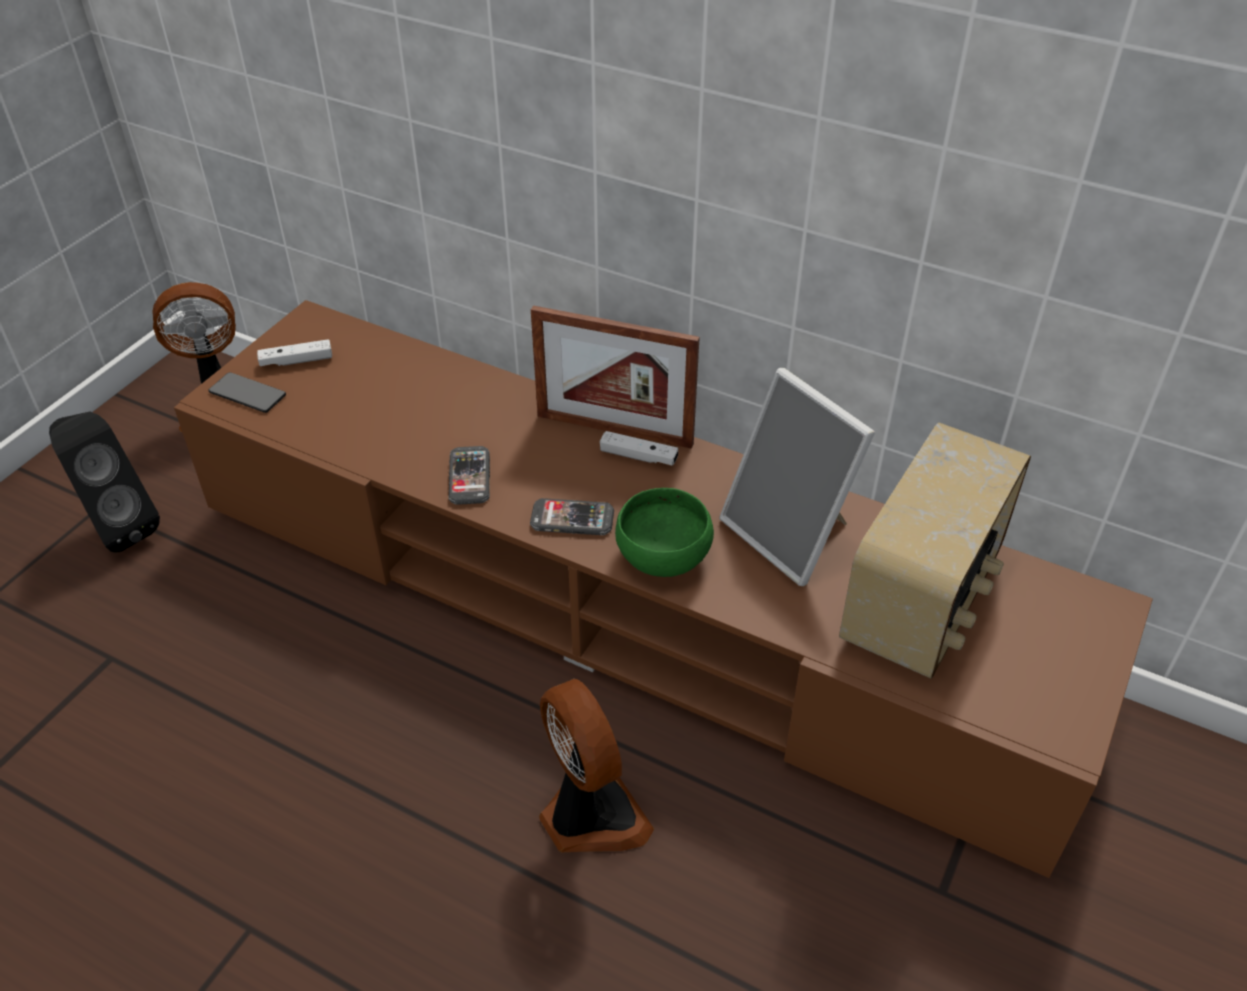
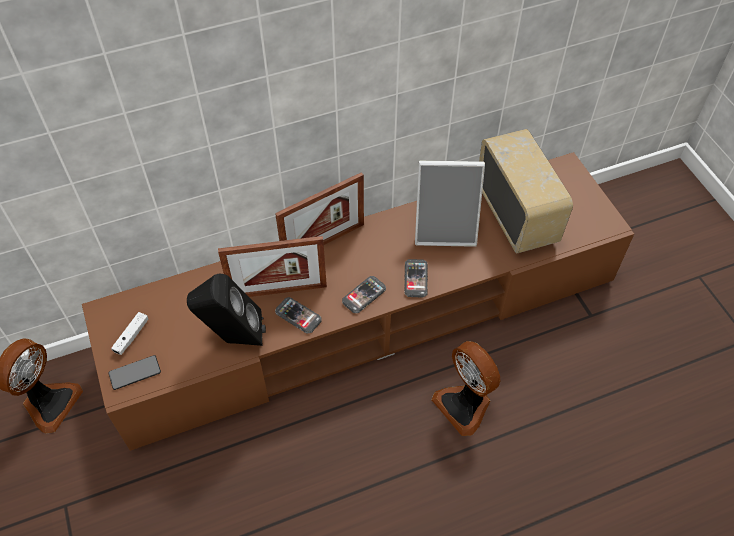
camera: 50 degrees left, 10 degrees up
black speaker [49,412,160,553] -> black speaker moved to [187,273,266,346]
fan [539,679,654,852] -> fan turned 135 degrees counterclockwise [432,341,500,436]
white game controller [600,431,678,466] -> none
green bowl [615,488,714,577] -> phone [404,259,428,297]
none -> picture frame [218,236,327,297]

